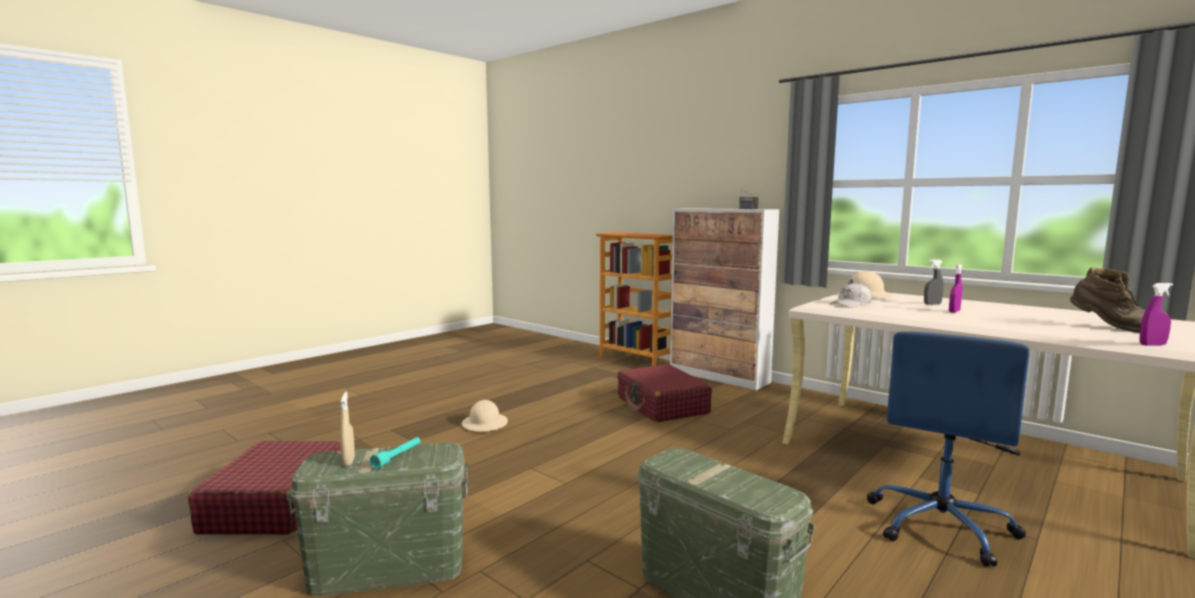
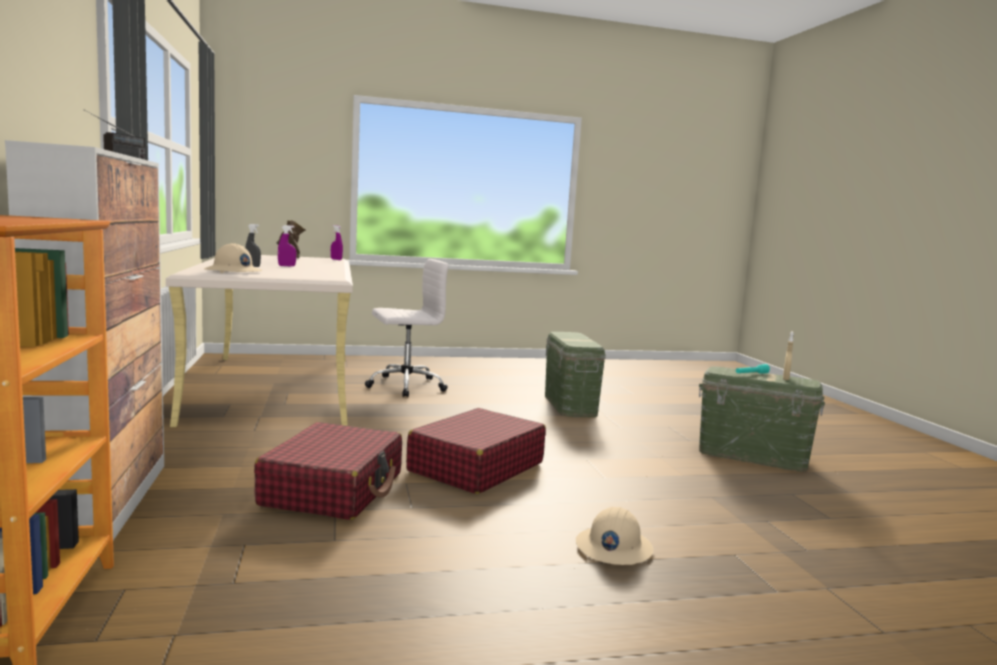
camera: 145 degrees left, 0 degrees up
red suitcase [188,441,341,535] -> red suitcase moved to [406,408,546,494]
white cap [830,282,872,308] -> none
blue office chair [867,331,1030,567] -> white office chair [365,259,449,397]

